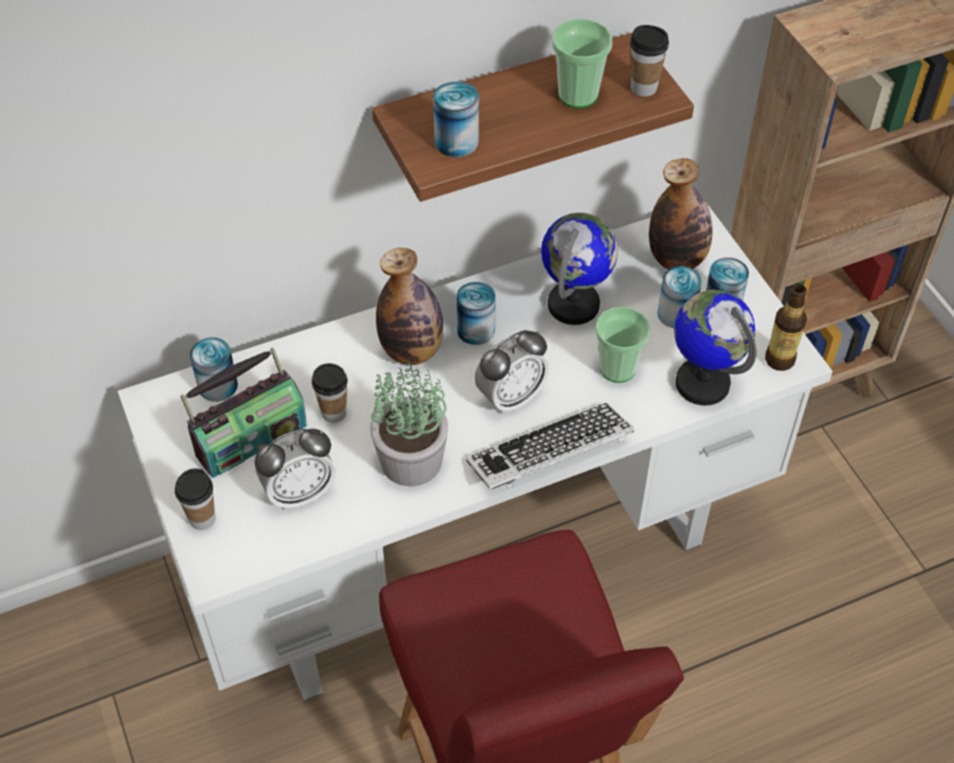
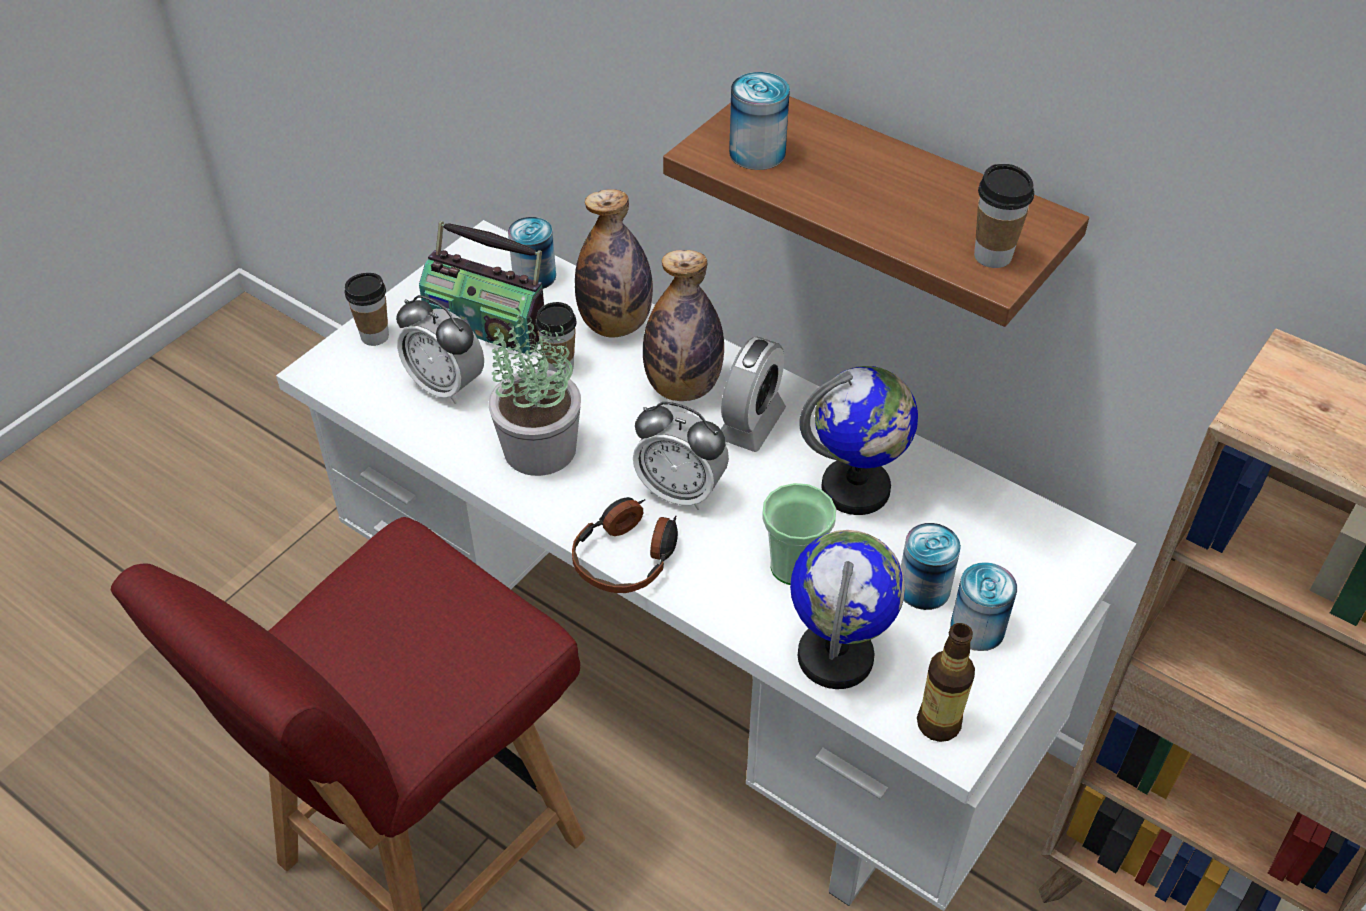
camera: 60 degrees right, 5 degrees down
can [456,282,496,345] -> alarm clock [721,336,786,452]
keyboard [466,403,634,490] -> headphones [572,497,678,593]
cup [552,19,612,108] -> none
bottle [649,158,712,269] -> bottle moved to [575,189,653,337]

